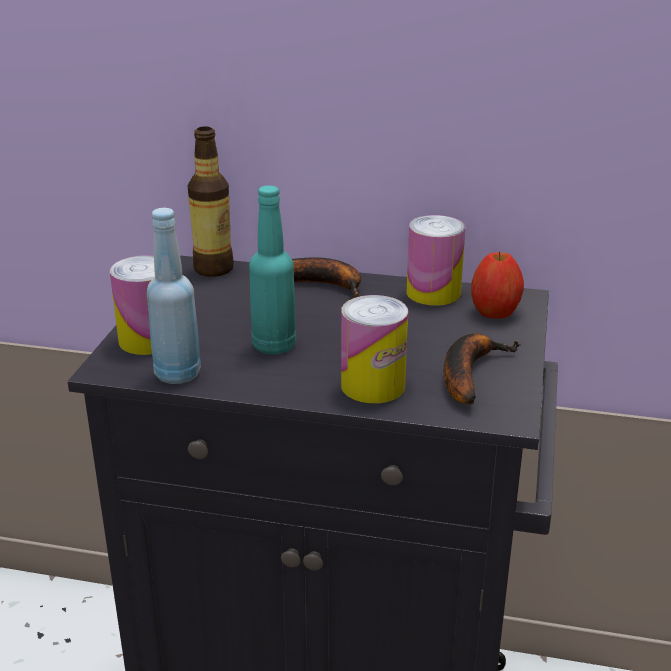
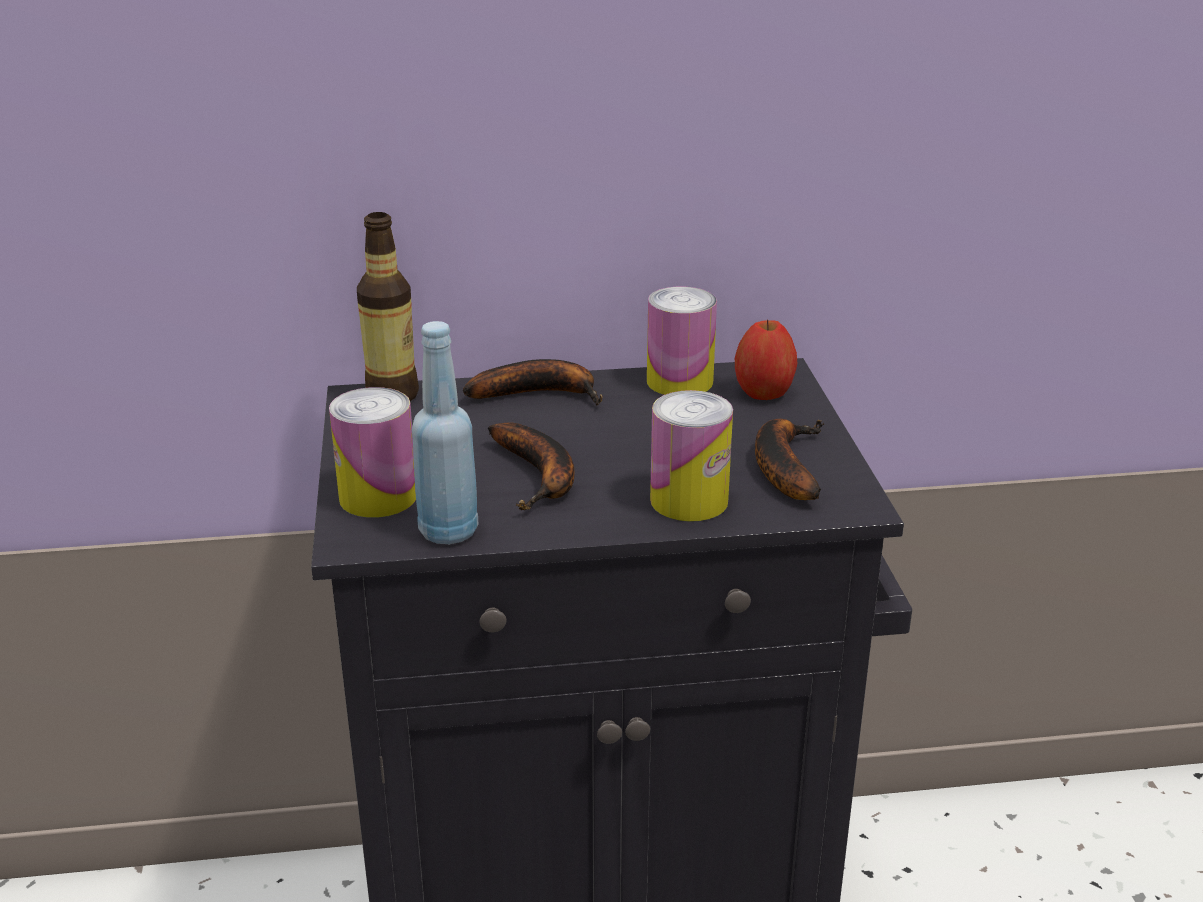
camera: 20 degrees left, 0 degrees up
turquoise bottle [249,185,296,354] -> banana [488,422,575,510]

